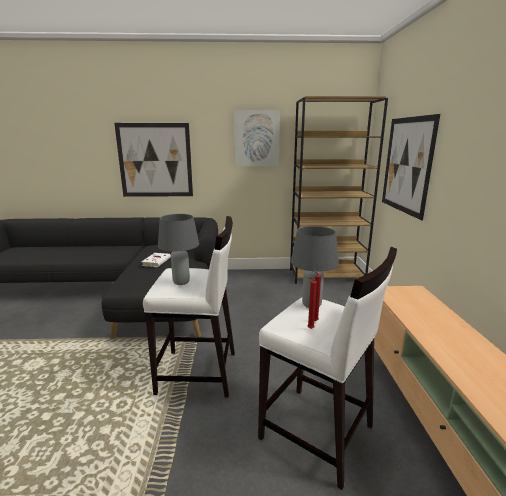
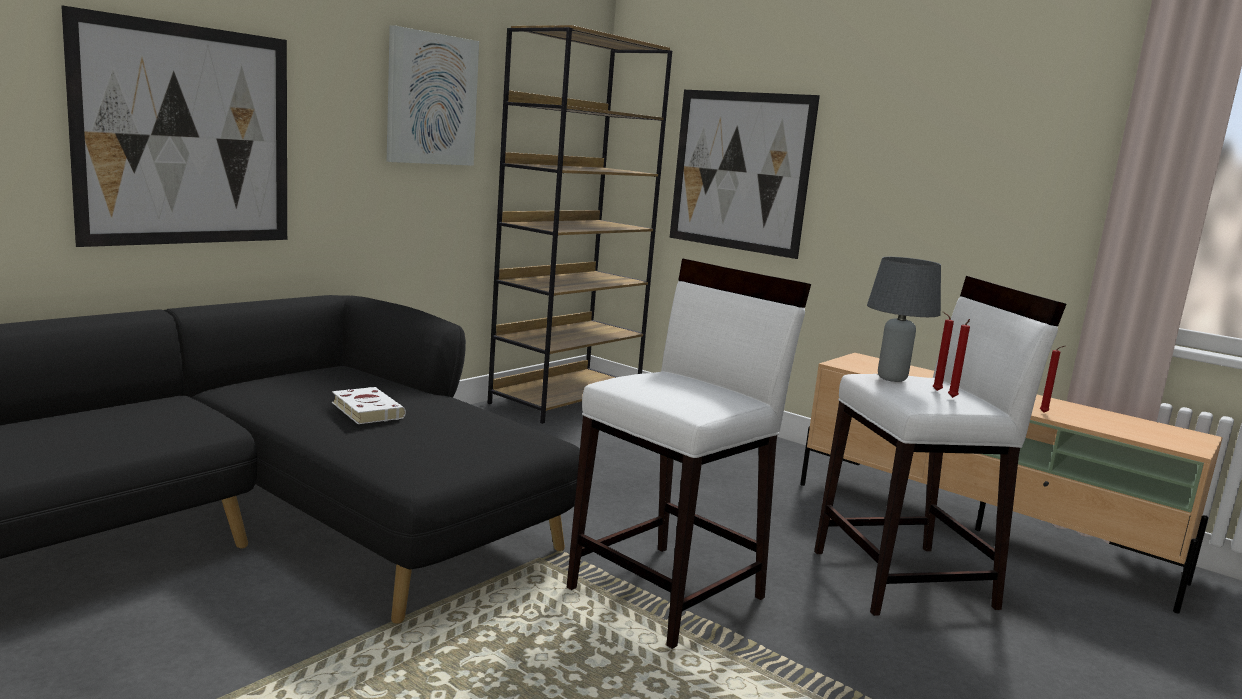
camera: 50 degrees left, 5 degrees down
grey table lamp [158,214,199,285] -> none
none -> red candle [1040,345,1066,413]

